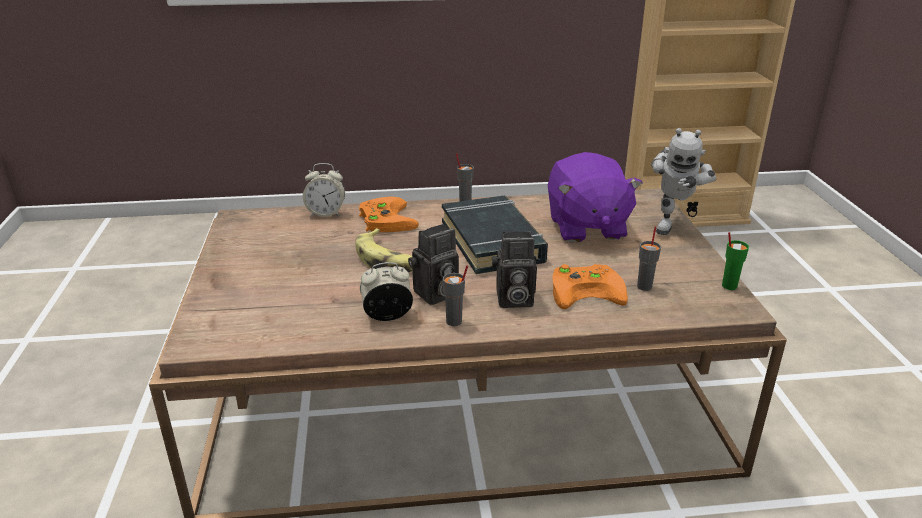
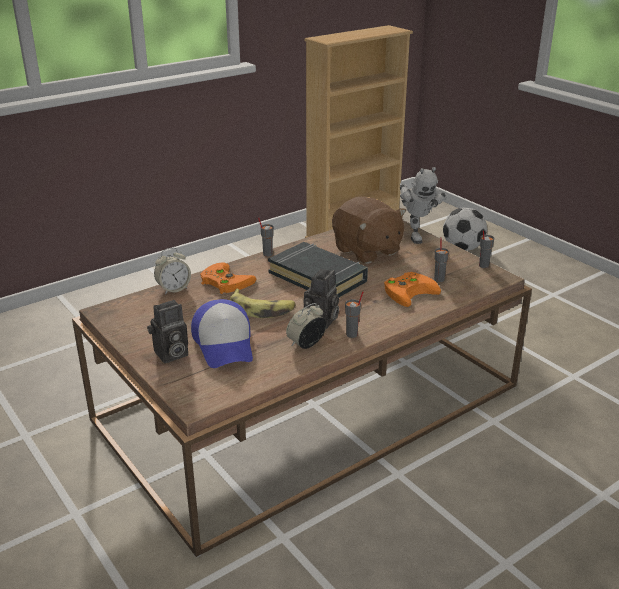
camera: 30 degrees left, 0 degrees up
camera [492,231,537,308] -> camera moved to [147,300,188,363]
purple plush toy [548,152,643,243] -> brown plush toy [332,196,406,264]
green cup [722,232,749,290] -> grey cup [479,230,494,268]
none -> cap [191,299,253,368]
none -> football [443,208,487,251]

